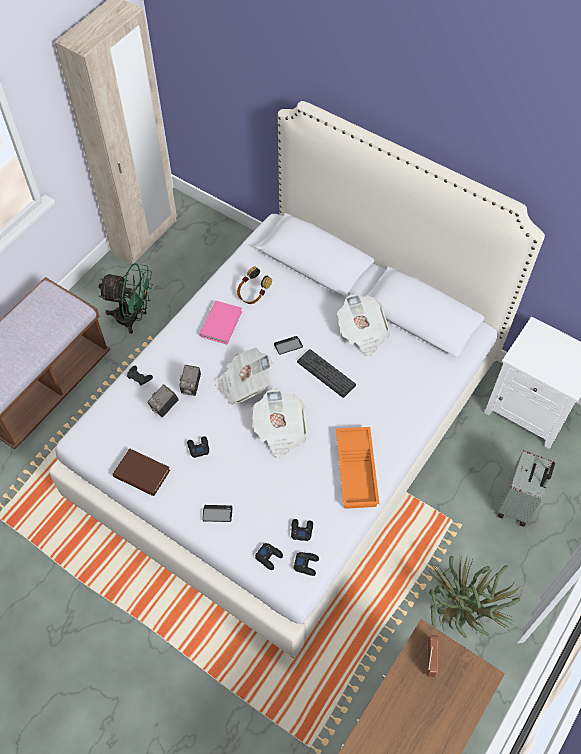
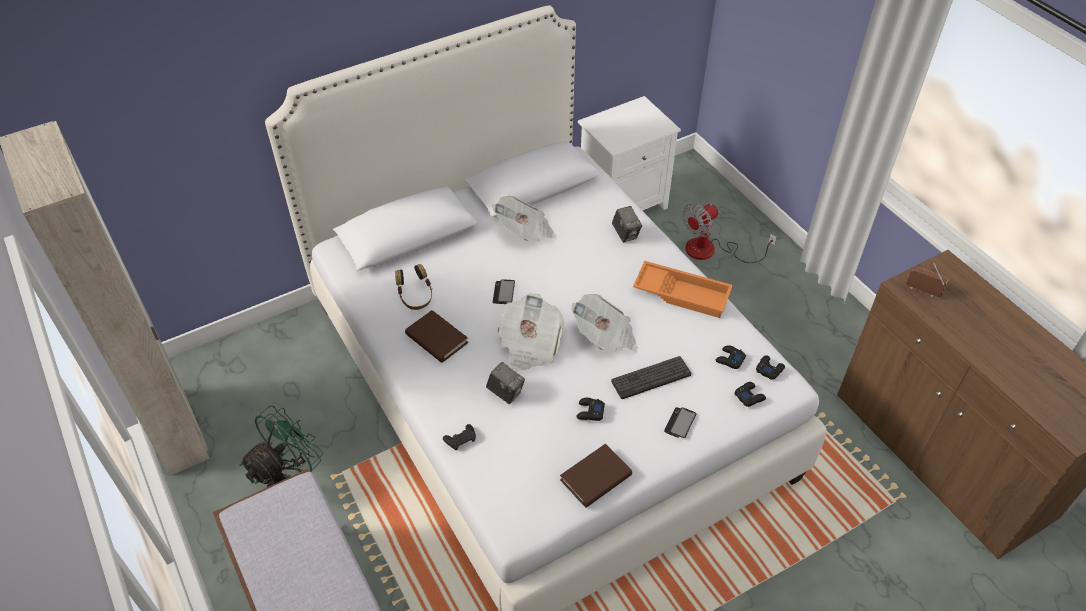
camera: 65 degrees left, 10 degrees down
camera [147,384,179,417] -> camera moved to [612,206,642,242]
pink book [200,301,242,344] -> brown book [405,310,468,363]
keyboard [297,349,356,398] -> keyboard moved to [611,356,691,399]
potted plant [427,554,521,638] -> none
grey suitcase [498,450,555,526] -> fan [683,203,777,263]

